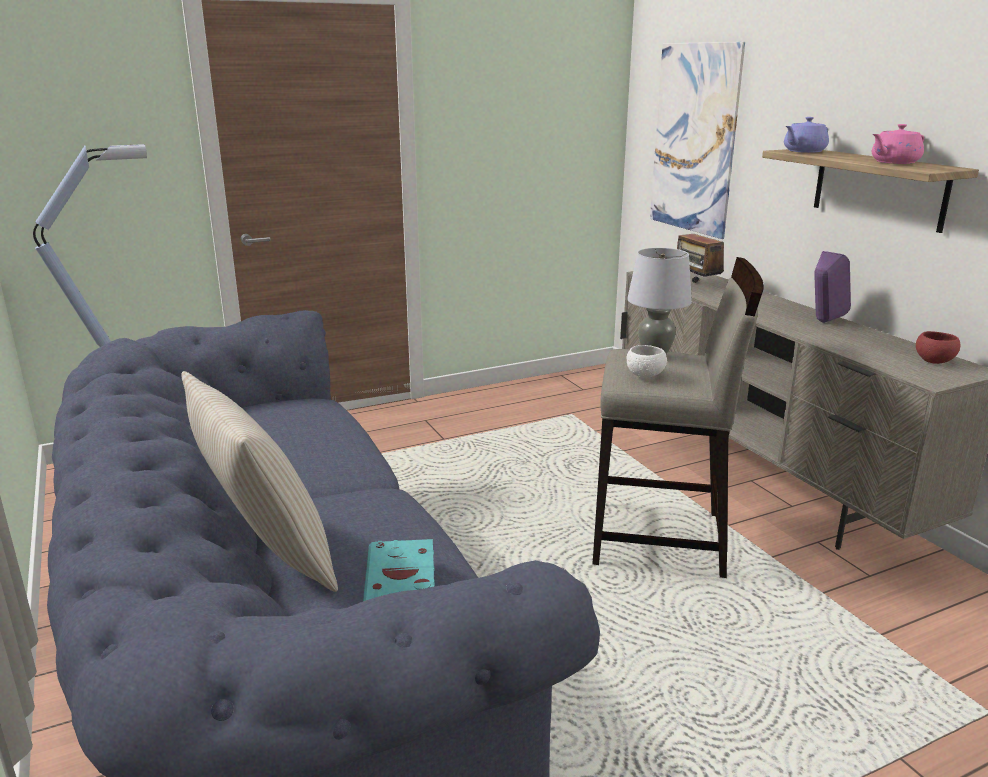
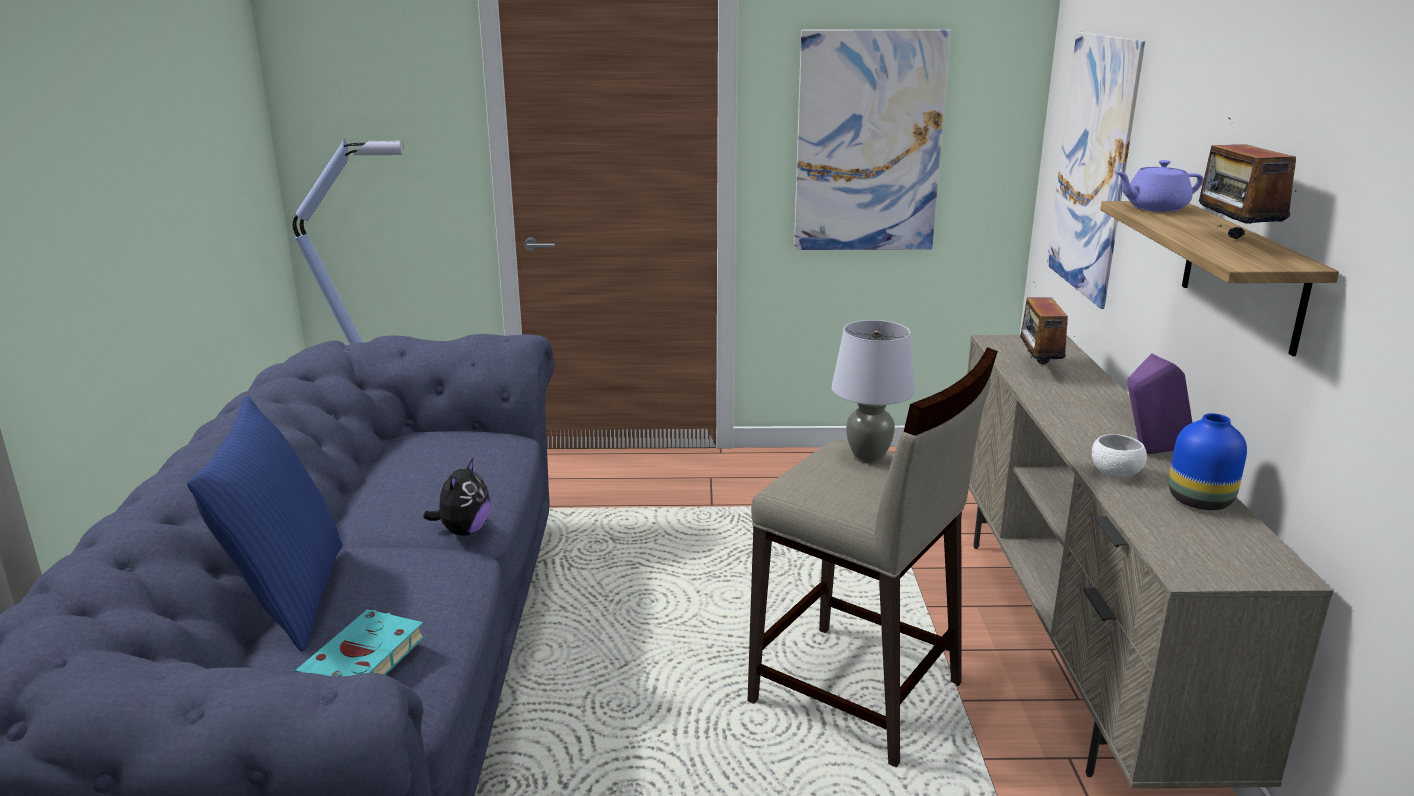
camera: 25 degrees right, 0 degrees up
beige pillow [181,371,338,592] -> blue pillow [187,396,343,652]
white bowl [627,345,667,377] -> white bowl moved to [1092,434,1147,478]
pink teapot [872,124,924,164] -> radio [1194,118,1296,239]
red bowl [916,331,960,364] -> none
none -> plush toy [423,458,490,536]
none -> picture [794,29,951,250]
none -> blue vase [1169,413,1247,510]

